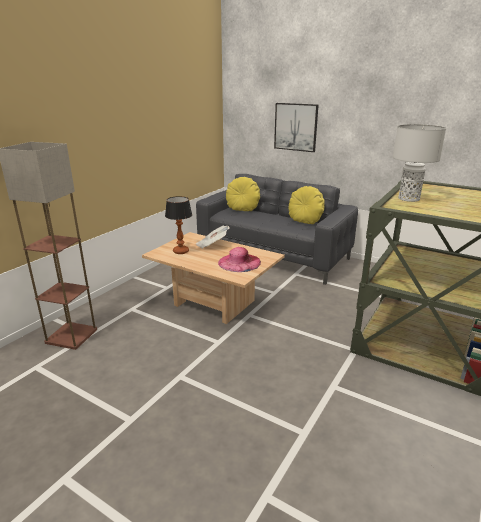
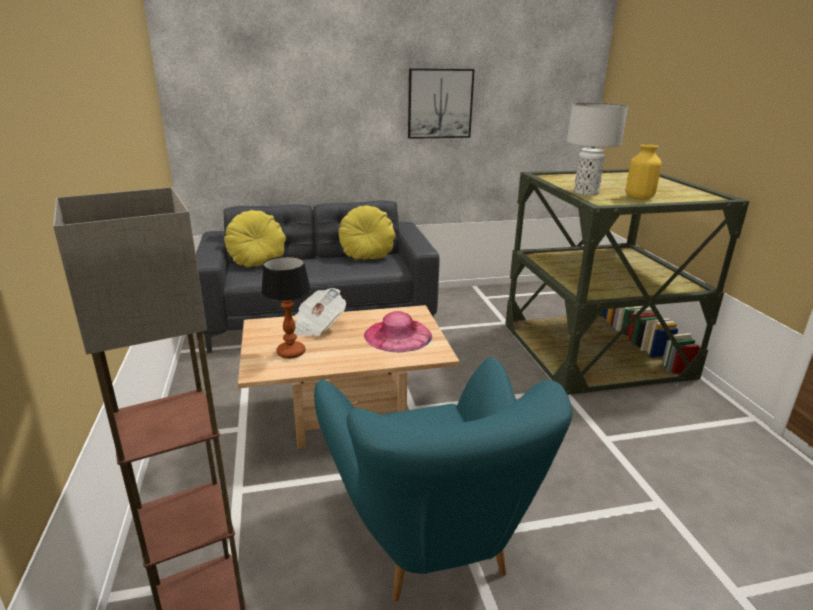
camera: 45 degrees left, 0 degrees up
picture [274,103,318,152] -> picture moved to [408,68,475,139]
none -> turquoise armchair [314,357,573,602]
none -> yellow vase [626,144,662,200]

